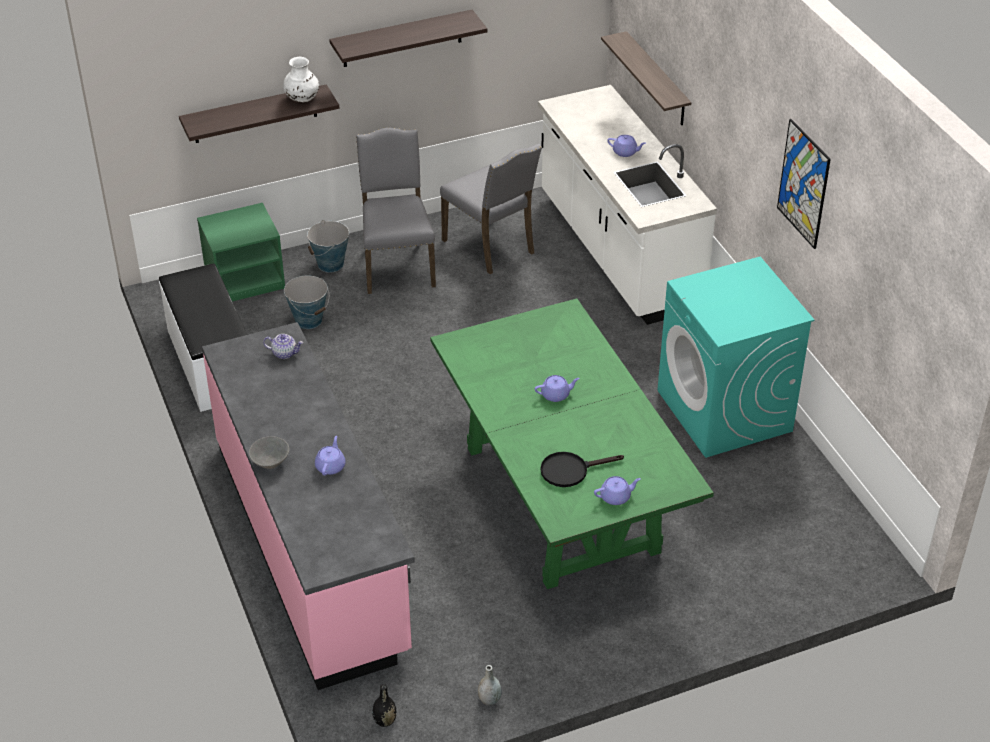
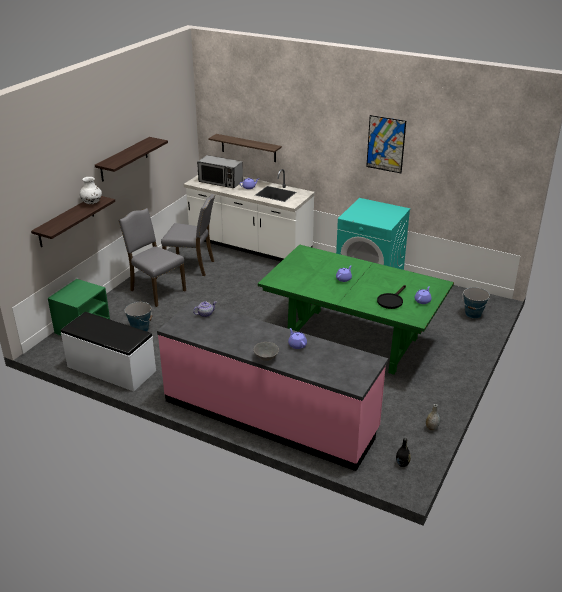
camera: 40 degrees left, 10 degrees down
bucket [307,220,349,272] -> bucket moved to [462,287,490,319]
none -> microwave [197,155,243,188]

